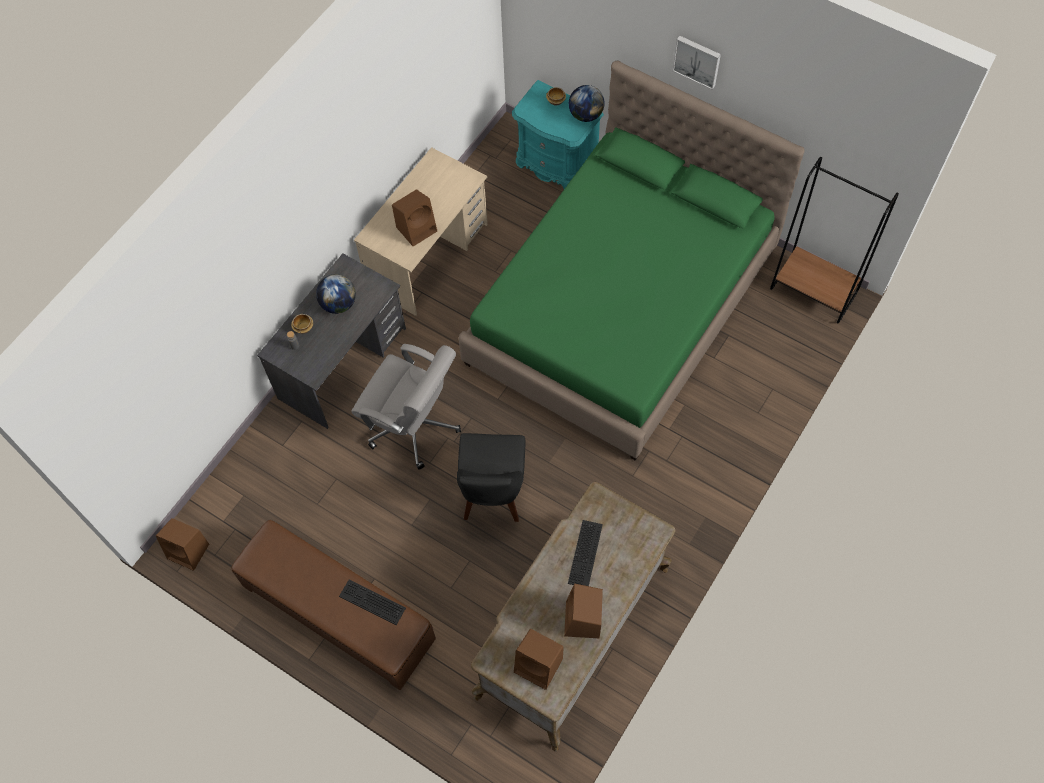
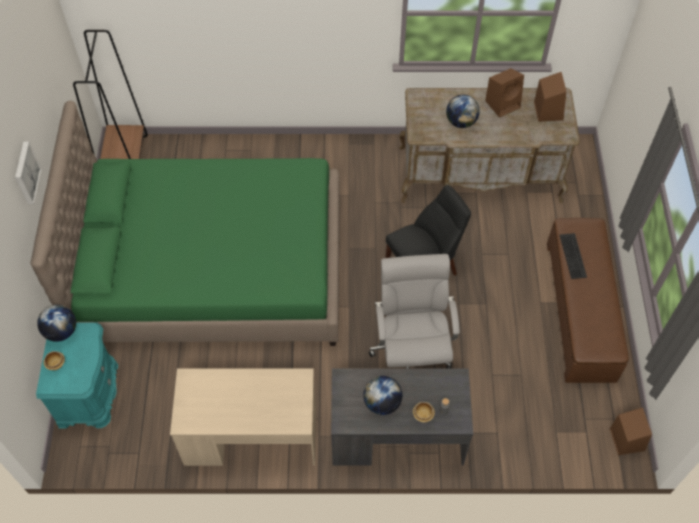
camera: 125 degrees left, 5 degrees down
brown speaker [392,189,437,246] -> none
keyboard [568,520,603,586] -> globe [446,95,480,128]

